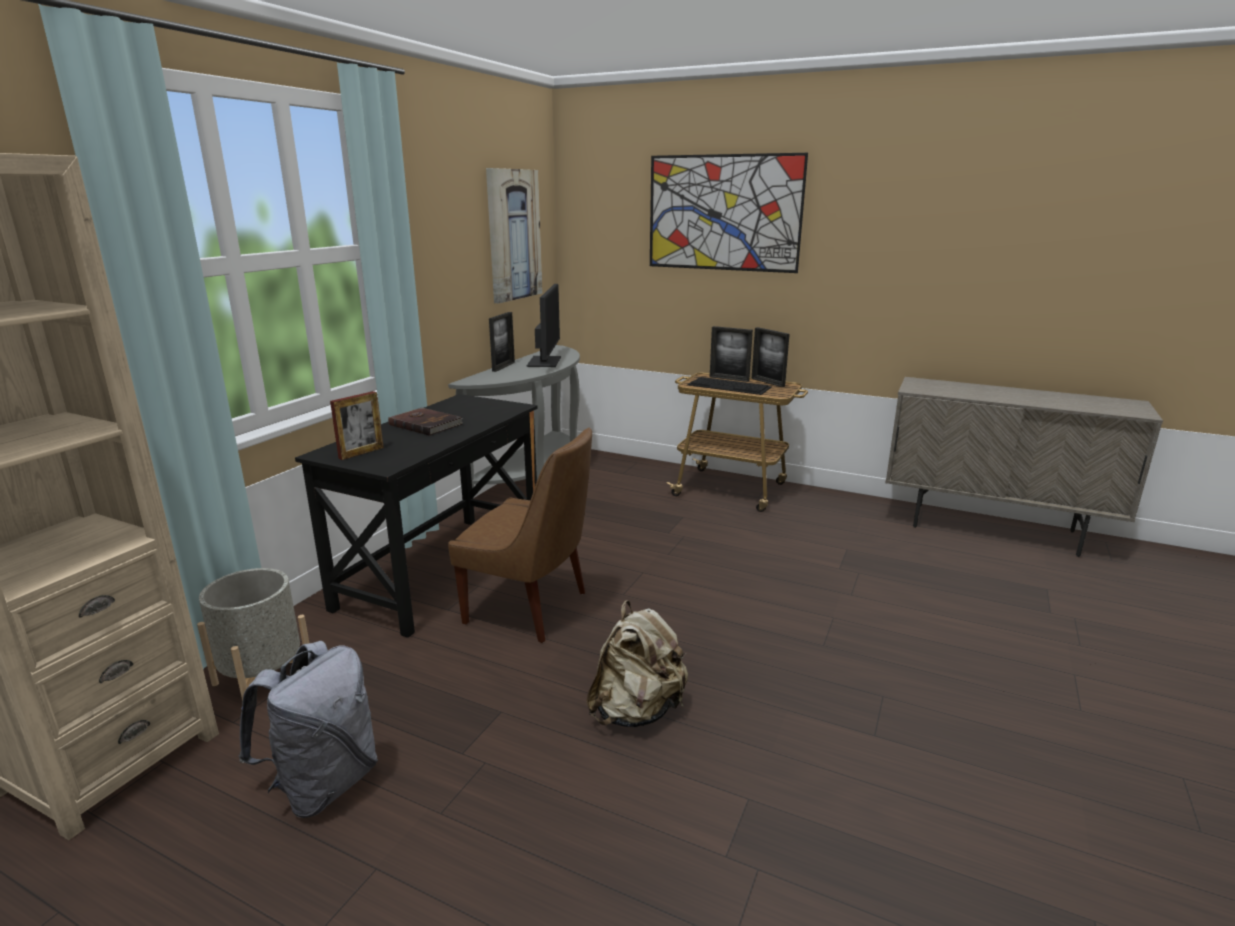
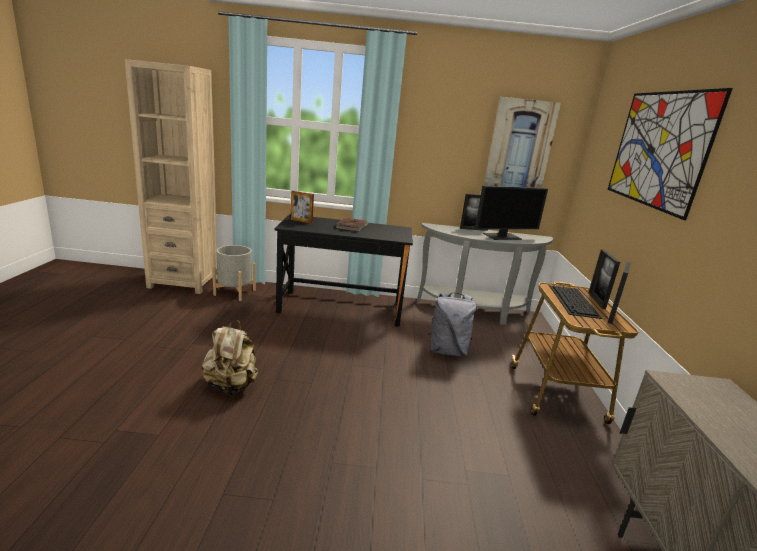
camera: 65 degrees right, 0 degrees up
grey backpack [239,641,378,818] -> grey backpack moved to [428,292,477,357]
brown chair [448,428,592,643] -> none

